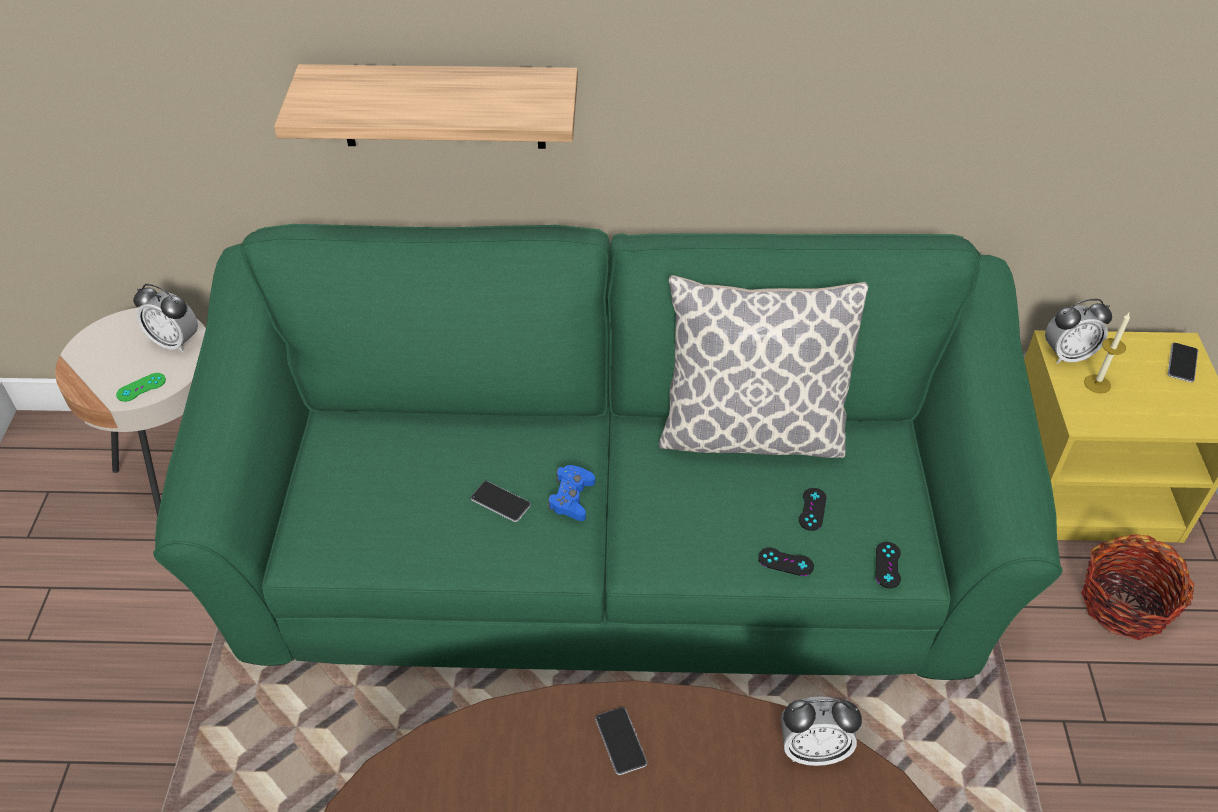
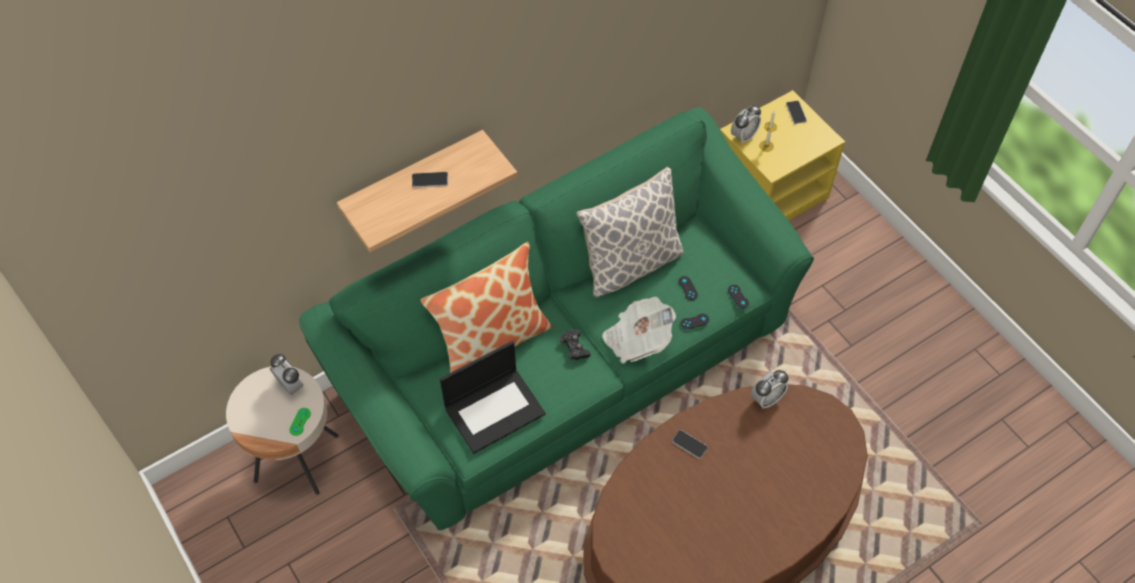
camera: 35 degrees left, 10 degrees up
alarm clock [133,284,198,353] -> alarm clock turned 120 degrees counterclockwise [270,354,304,395]
phone [471,481,531,522] -> phone moved to [412,172,448,188]
blue game controller [548,465,595,521] -> black game controller [560,330,591,361]
basket [1081,534,1194,640] -> none
none -> pillow [420,242,552,373]
none -> laptop [440,341,546,454]
none -> newspaper [602,297,676,364]

